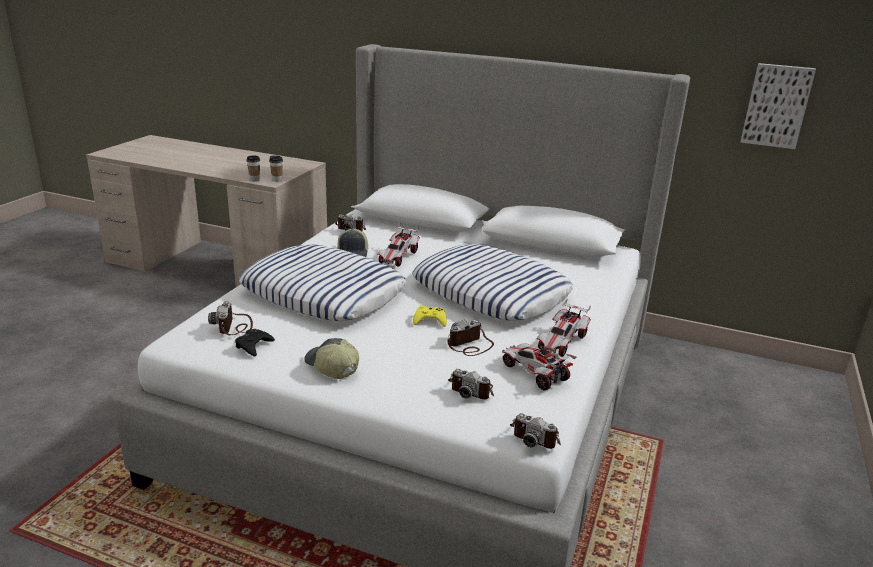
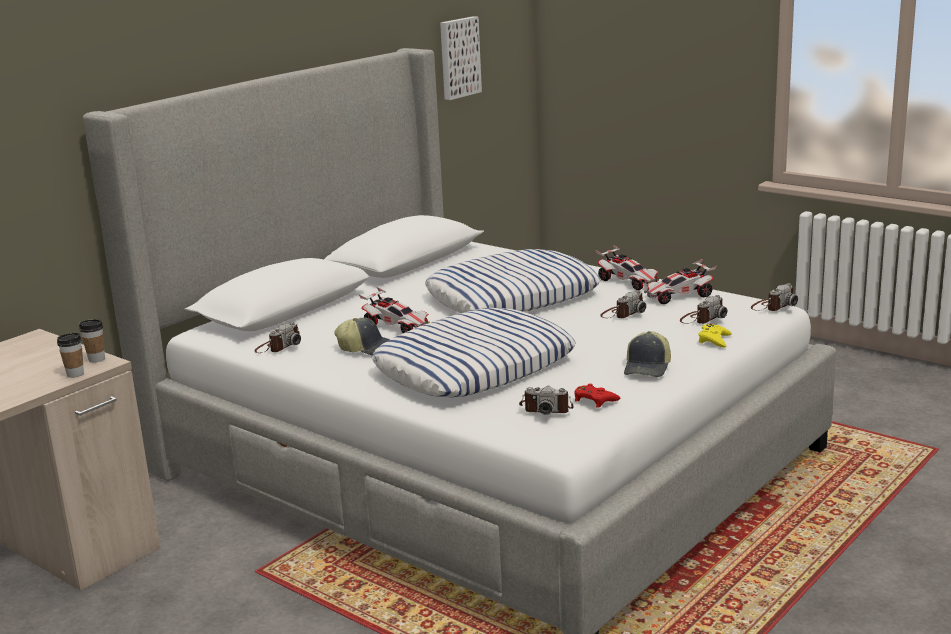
camera: 70 degrees left, 5 degrees down
black game controller [235,329,275,356] -> red game controller [575,384,620,408]
cap [304,338,359,379] -> cap turned 45 degrees counterclockwise [624,331,671,377]
yellow game controller [413,305,447,327] -> yellow game controller moved to [699,324,732,348]
camera [447,319,494,356] -> camera turned 120 degrees counterclockwise [600,290,646,318]

